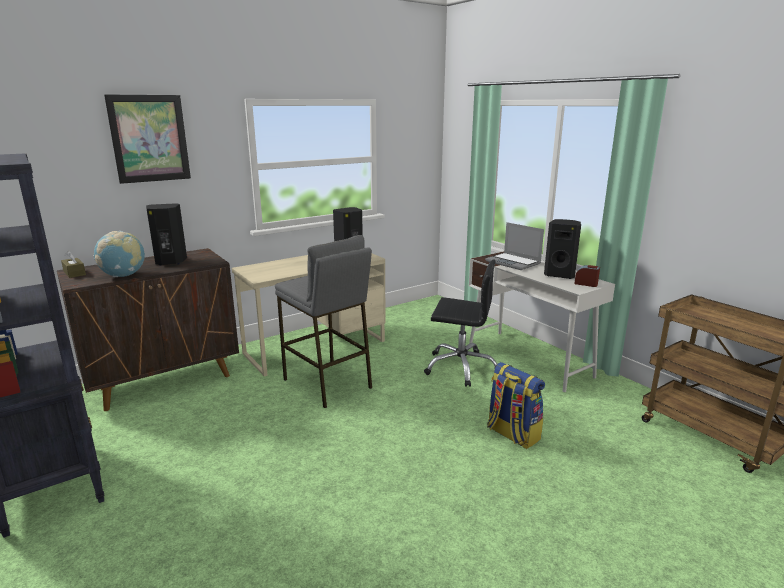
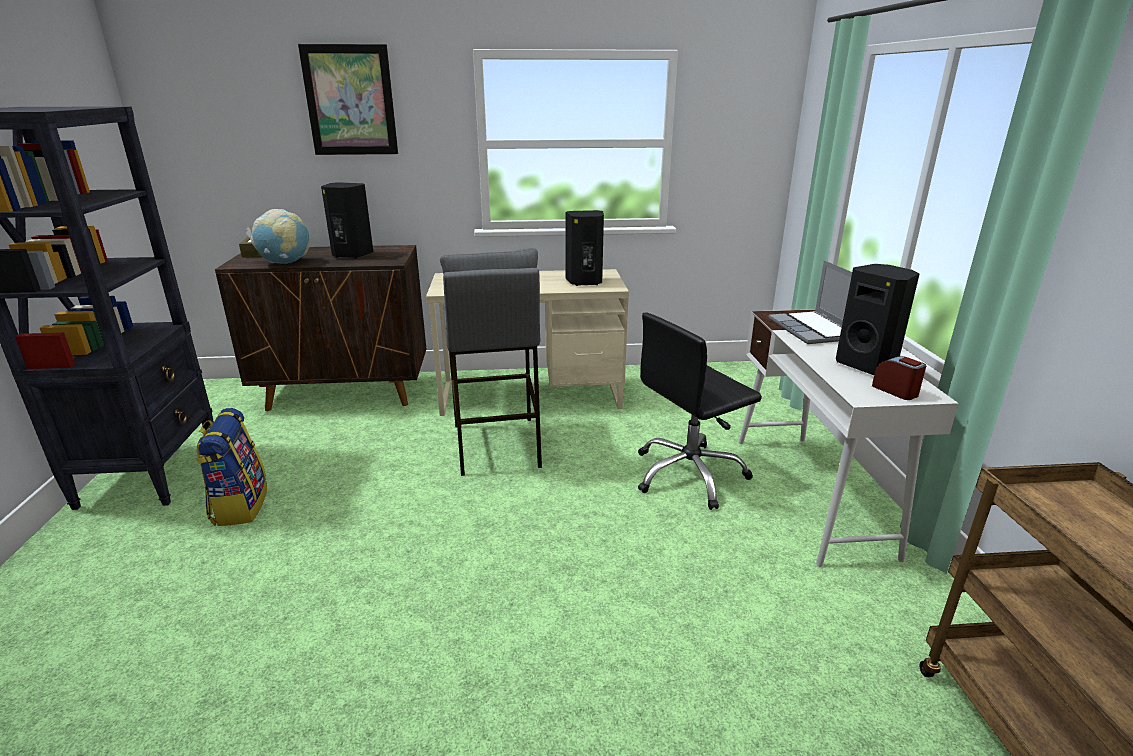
camera: 30 degrees right, 5 degrees up
black office chair [424,259,497,387] -> black office chair turned 105 degrees clockwise [638,312,762,510]
backpack [487,362,545,449] -> backpack moved to [196,408,267,526]

